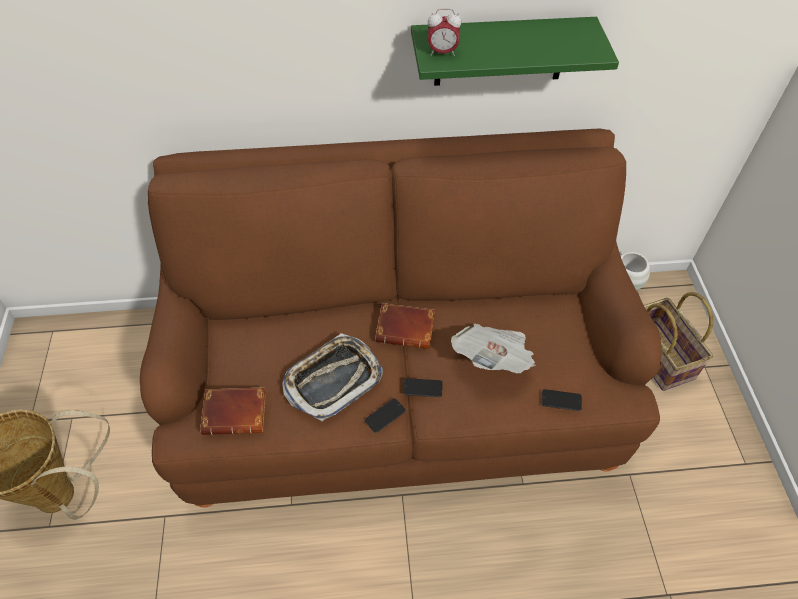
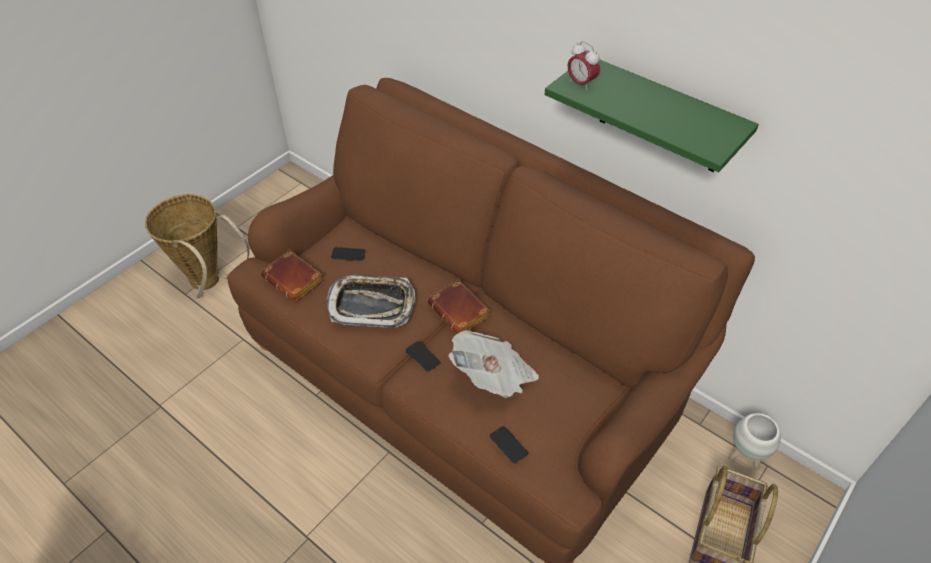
camera: 45 degrees right, 5 degrees down
phone [365,398,406,433] -> phone moved to [331,247,366,261]

